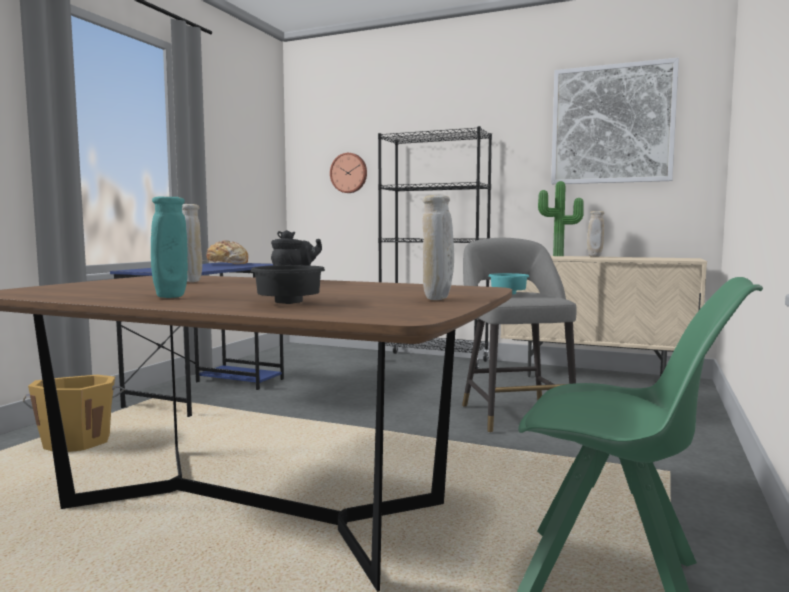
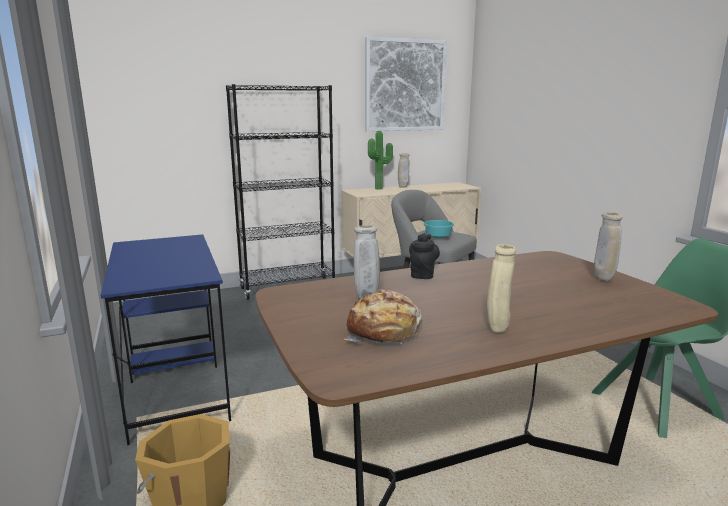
camera: 45 degrees left, 10 degrees up
turquoise vase [151,196,188,298] -> beige vase [487,244,516,333]
bread [202,240,248,264] -> bread moved to [345,289,422,344]
black bowl [251,265,325,304] -> none
wall clock [330,153,367,193] -> none

